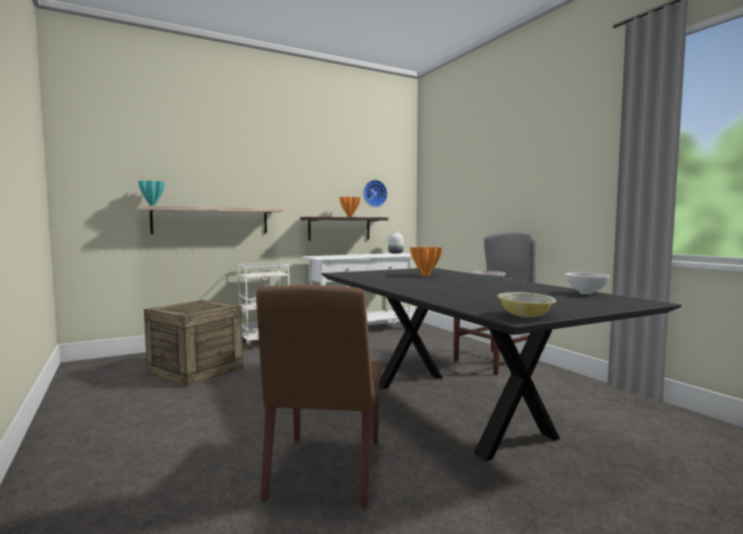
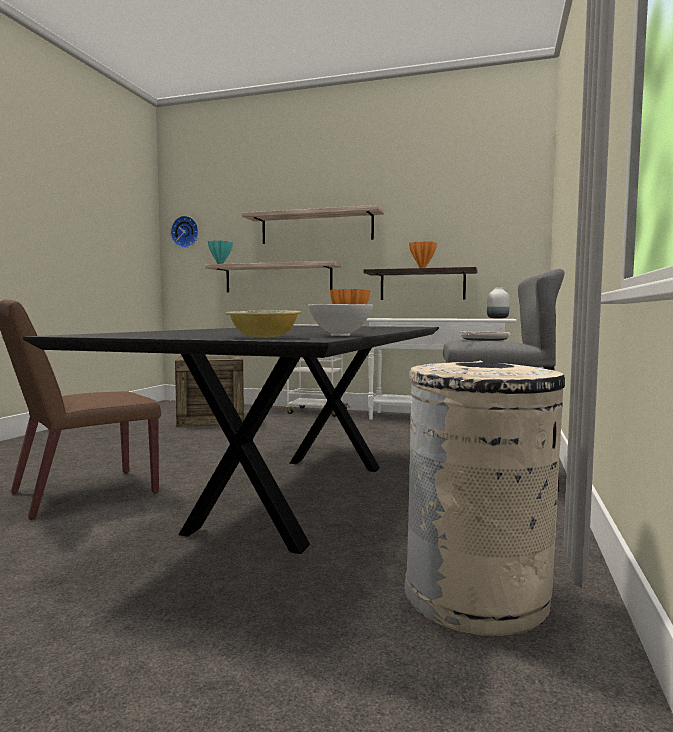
camera: 45 degrees right, 0 degrees up
wall clock [363,180,387,207] -> wall clock moved to [170,216,199,248]
bowl [497,292,556,317] -> bowl moved to [226,311,302,338]
none -> shelf [242,205,384,244]
none -> beige trash can [404,361,565,636]

